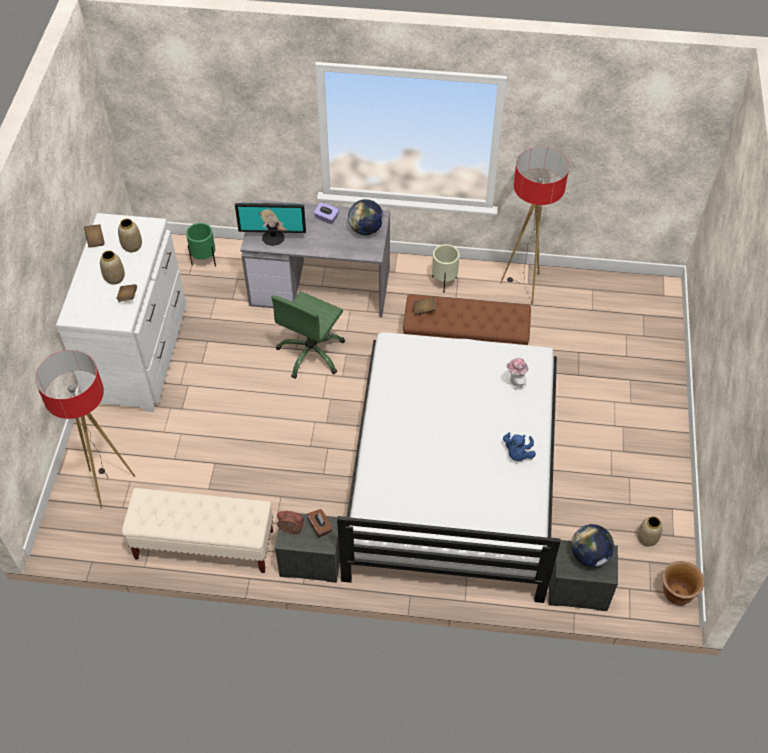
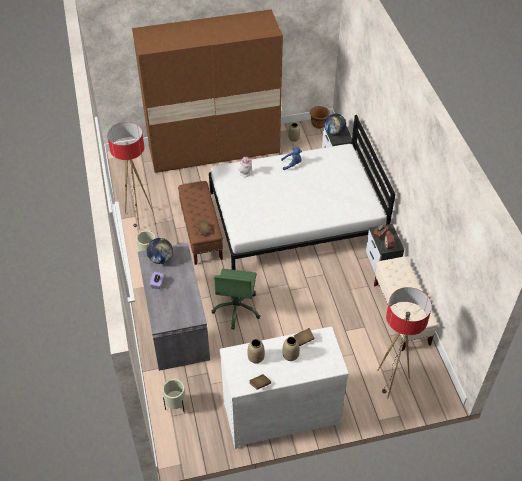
camera: 110 degrees left, 5 degrees down
green planter [186,223,216,267] -> beige planter [163,379,186,413]
monitor [235,203,306,246] -> none
green office chair [271,291,345,379] -> green office chair turned 90 degrees clockwise [211,269,261,330]
none -> brown wardrobe [132,9,283,173]

